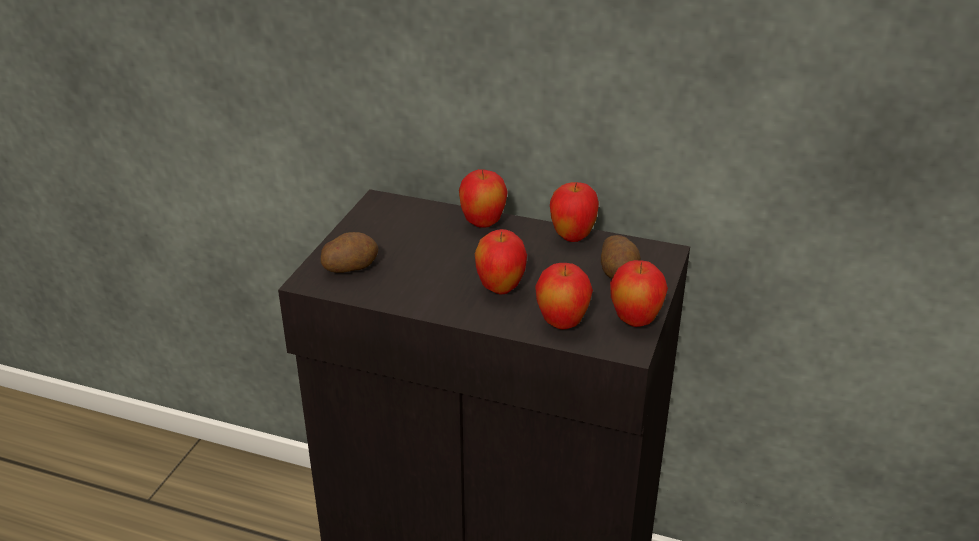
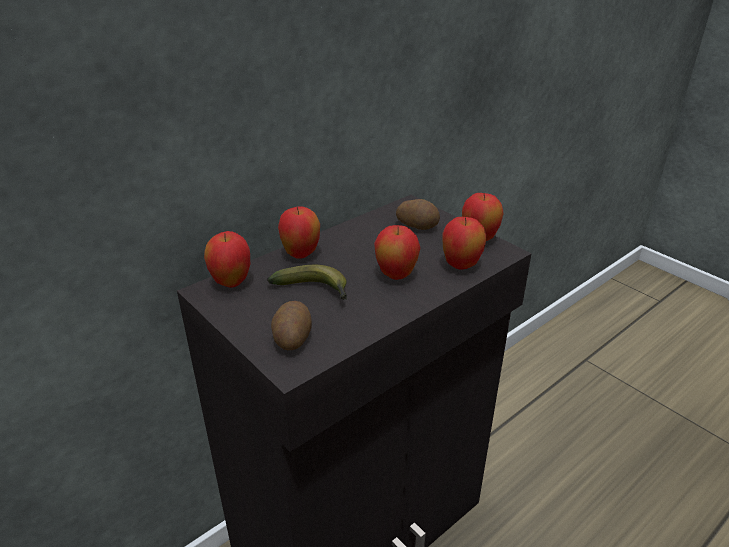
camera: 60 degrees left, 0 degrees up
apple [550,182,599,242] -> apple moved to [204,231,250,288]
none -> banana [267,265,347,300]

